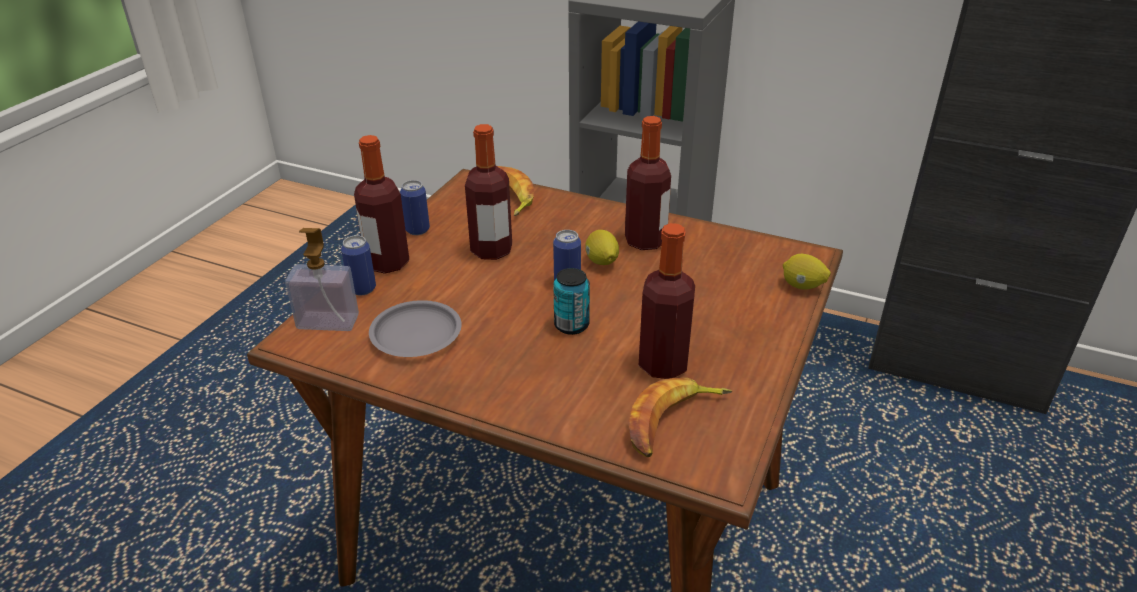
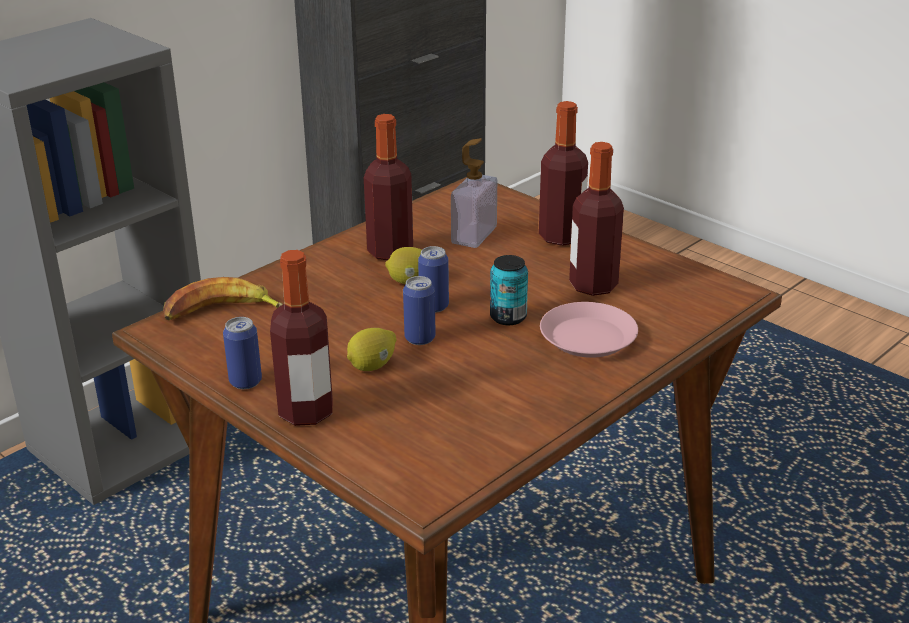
camera: 70 degrees left, 5 degrees down
soap dispenser [285,228,359,331] -> soap dispenser moved to [451,138,497,248]
can [341,235,376,296] -> can moved to [403,276,436,345]
grey plate [369,300,462,357] -> none
bottle [465,124,512,260] -> bottle moved to [539,101,588,246]
banana [628,378,733,457] -> none
lemon [783,254,831,290] -> lemon moved to [347,328,397,371]
none -> pink plate [540,302,638,358]

